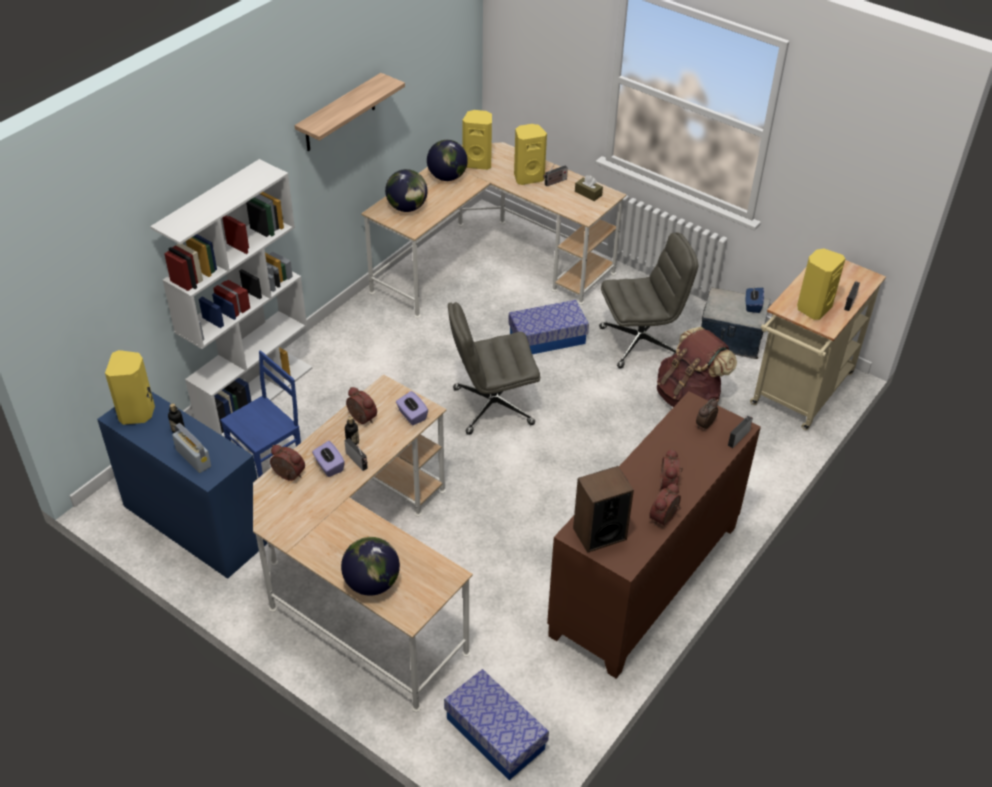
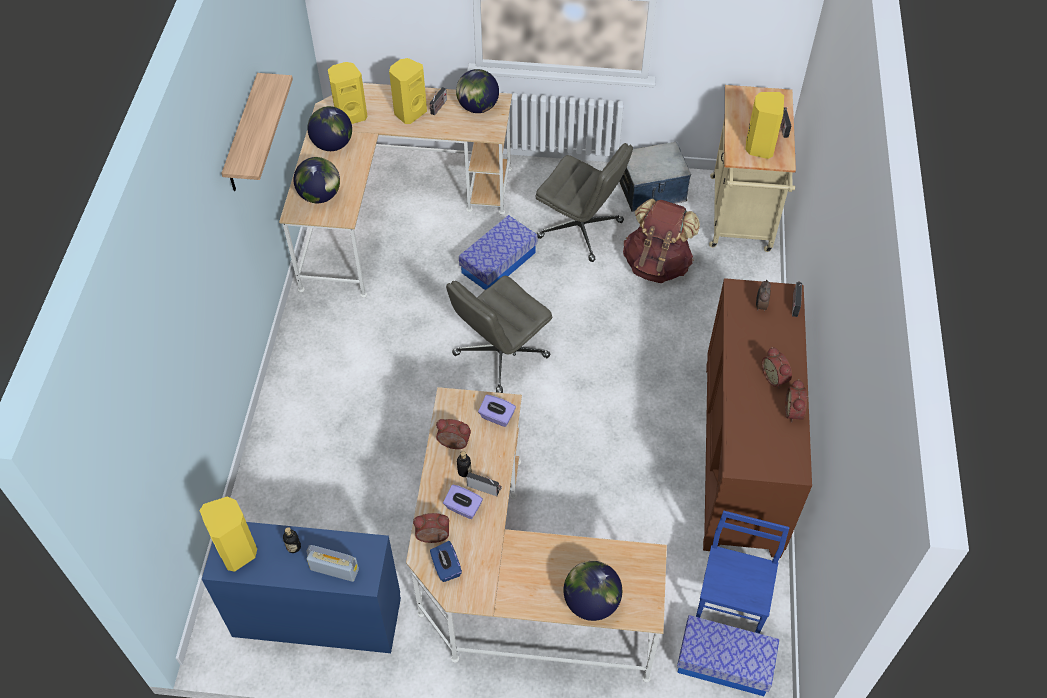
camera: 30 degrees left, 10 degrees up
white bookcase [150,159,312,437] -> none
blue chair [220,350,301,478] -> blue chair moved to [696,511,790,634]
speaker [573,466,634,553] -> none
brown tissue box [575,175,603,201] -> globe [456,69,499,113]
grey office chair [599,232,699,369] -> grey office chair turned 75 degrees clockwise [536,143,633,262]
blue tissue box [746,288,764,313] -> blue tissue box moved to [430,541,462,582]

